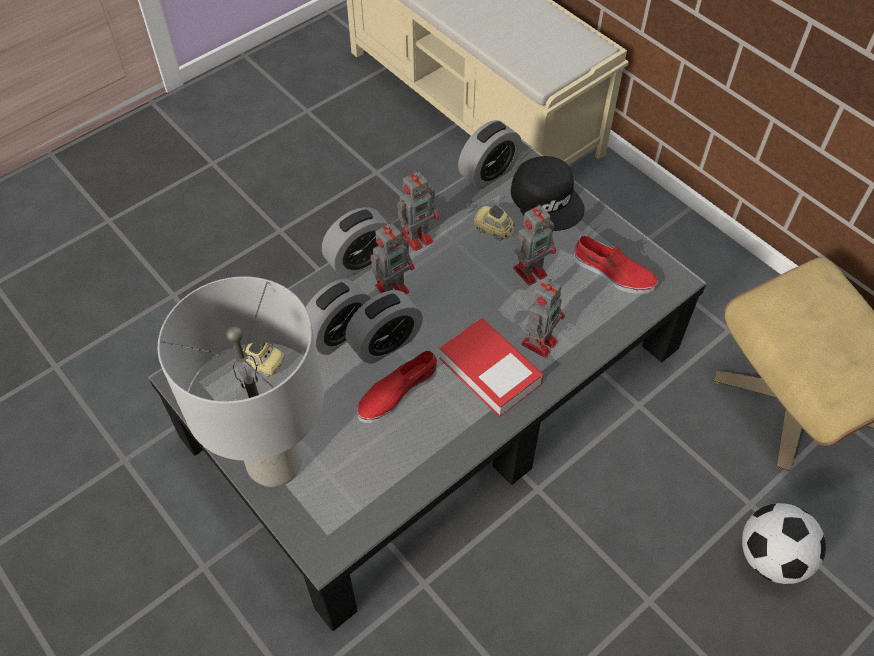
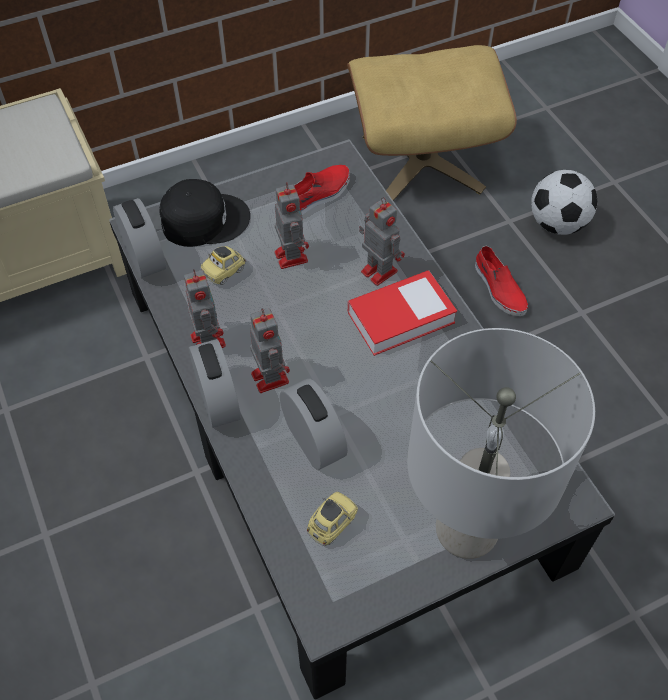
camera: 75 degrees left, 0 degrees up
alarm clock [345,290,423,364] -> none
red shoe [357,350,437,423] -> red shoe moved to [475,246,528,316]

